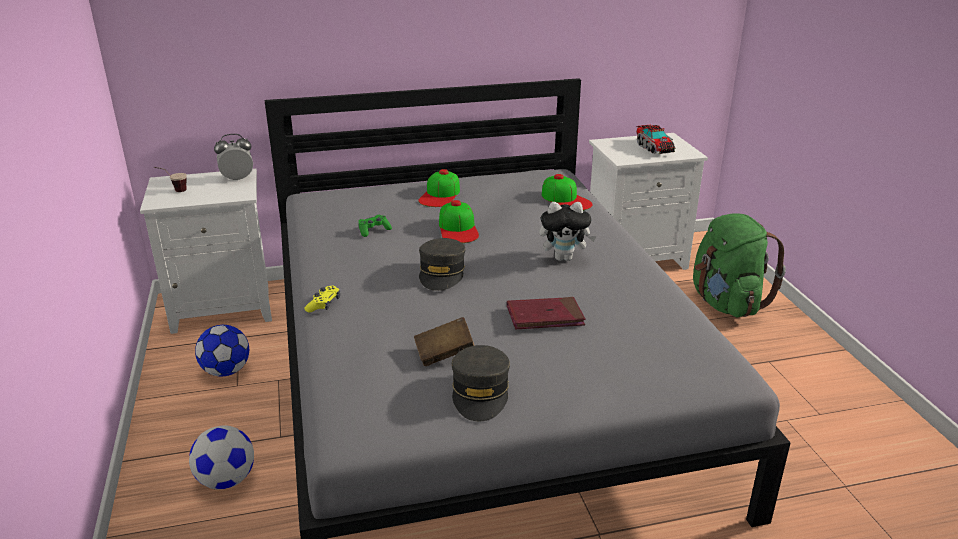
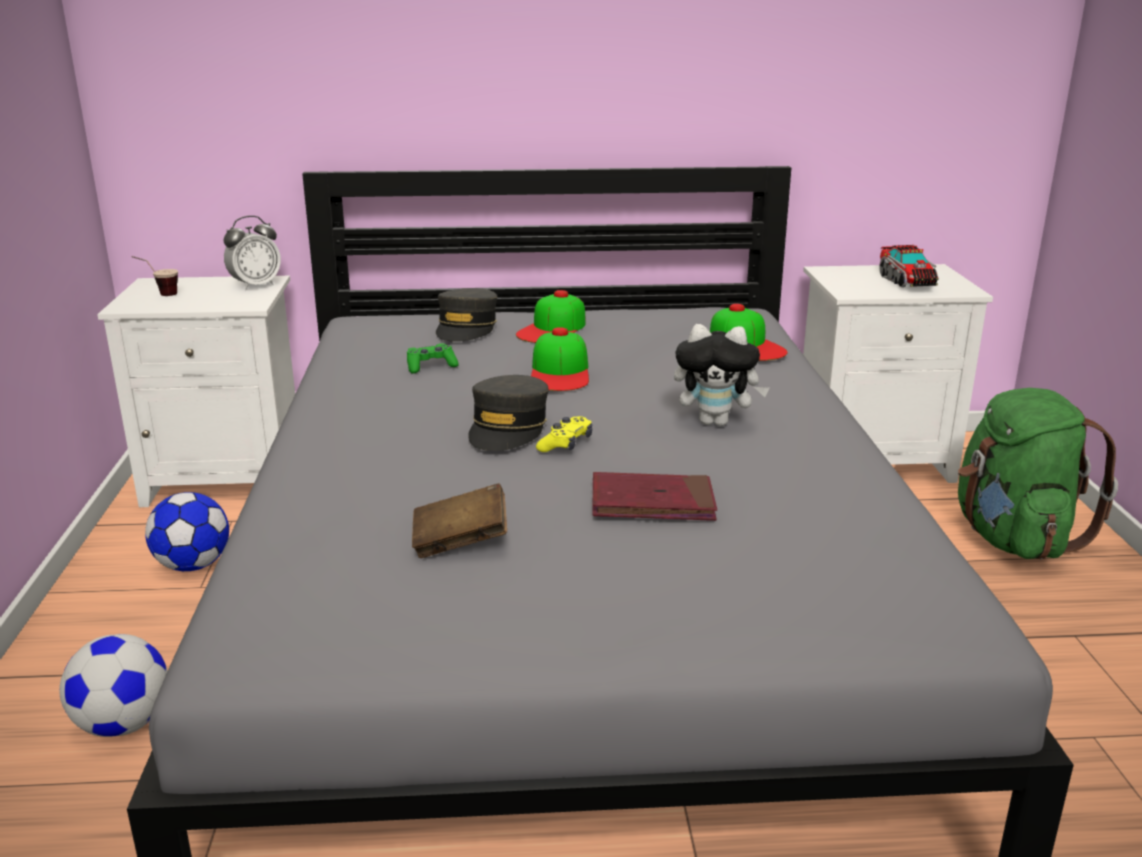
camera: 10 degrees right, 5 degrees down
alarm clock [214,134,253,181] -> alarm clock turned 150 degrees clockwise [224,216,281,291]
yellow game controller [304,286,340,312] -> yellow game controller moved to [536,416,592,452]
grey cap [452,345,510,421] -> grey cap moved to [436,288,497,342]

